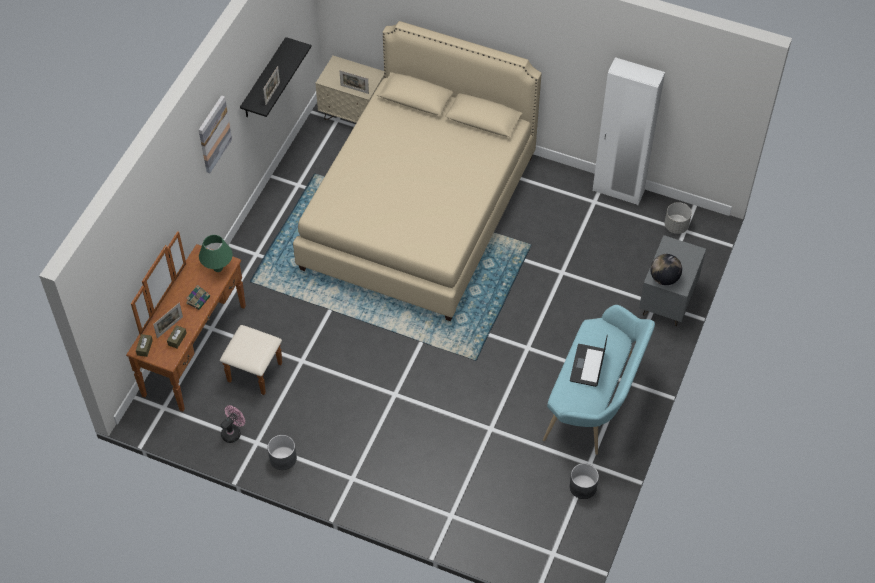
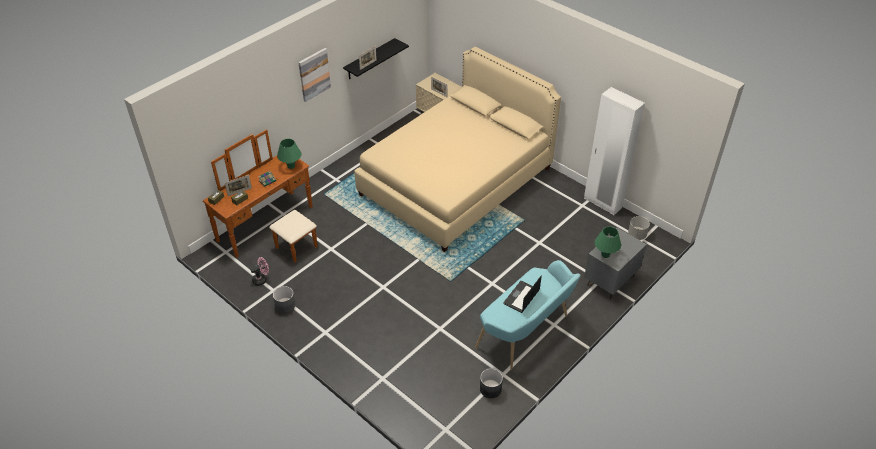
camera: 20 degrees right, 10 degrees down
globe [650,254,682,285] -> green table lamp [595,226,621,258]

